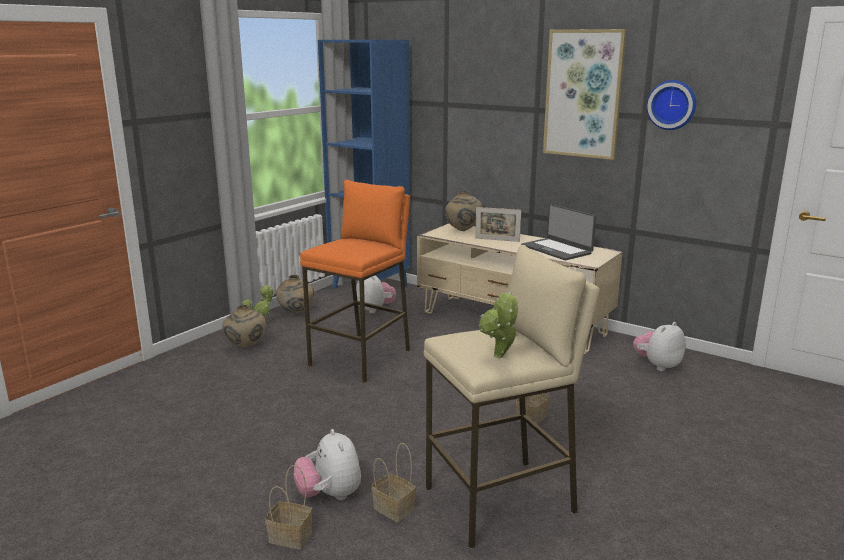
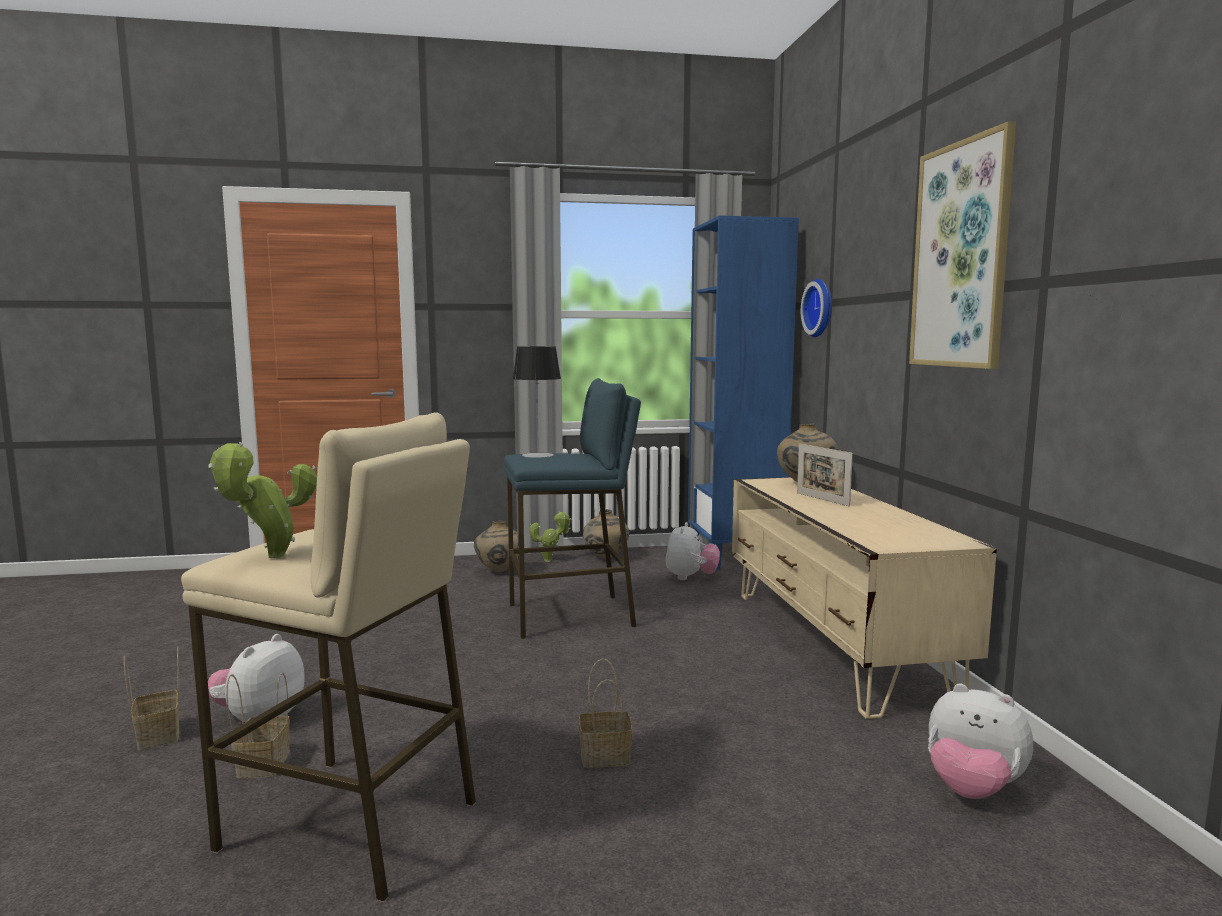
camera: 45 degrees right, 10 degrees down
orange stool [300,179,410,383] -> blue stool [504,378,641,639]
laptop [521,204,596,260] -> none
plush toy [633,322,686,371] -> plush toy turned 150 degrees counterclockwise [928,683,1033,799]
wall clock [647,80,696,130] -> wall clock moved to [801,279,832,337]
none -> table lamp [513,346,561,458]

